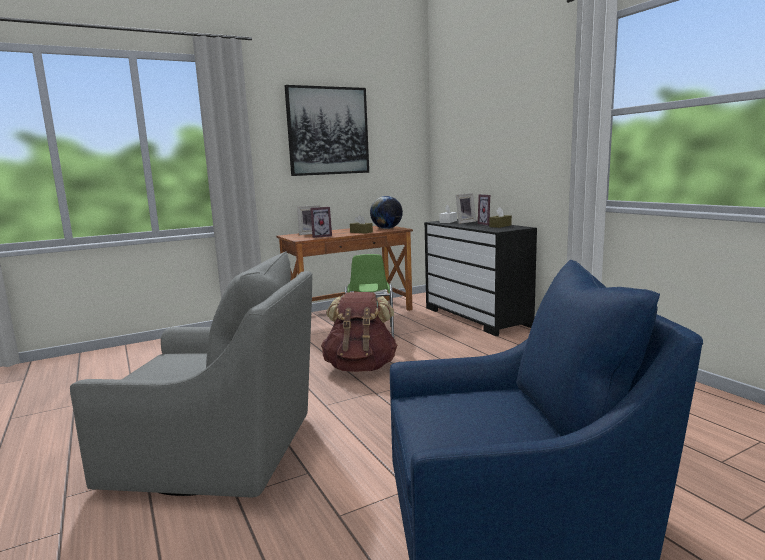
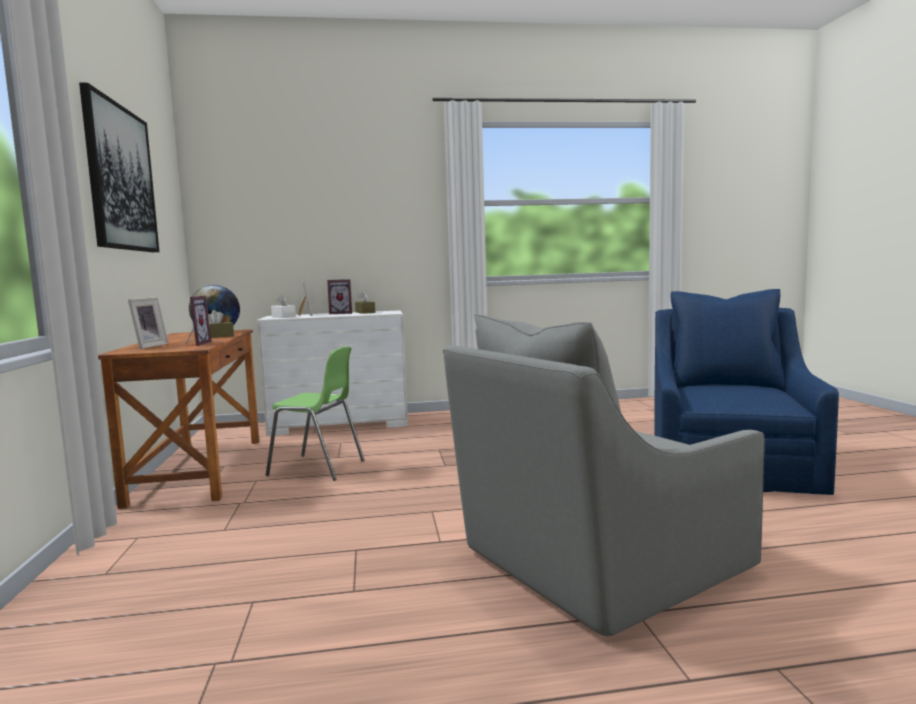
camera: 70 degrees left, 5 degrees down
grey armchair [70,251,312,498] -> grey armchair turned 150 degrees counterclockwise [443,314,765,636]
brown backpack [321,292,398,372] -> none
black dresser [424,219,537,336] -> white dresser [257,310,408,436]

